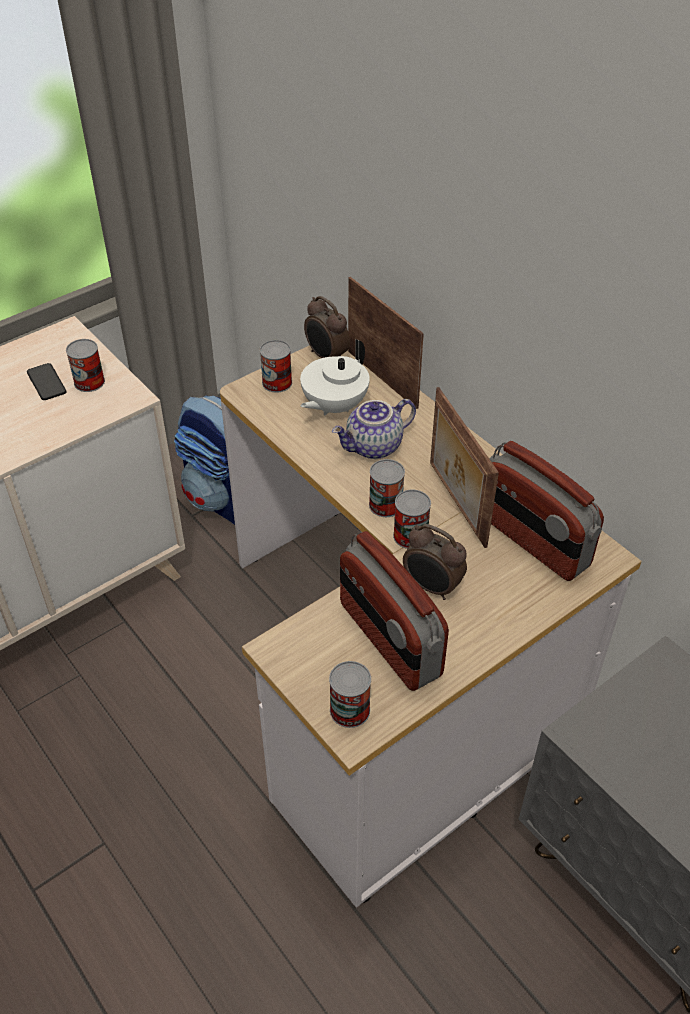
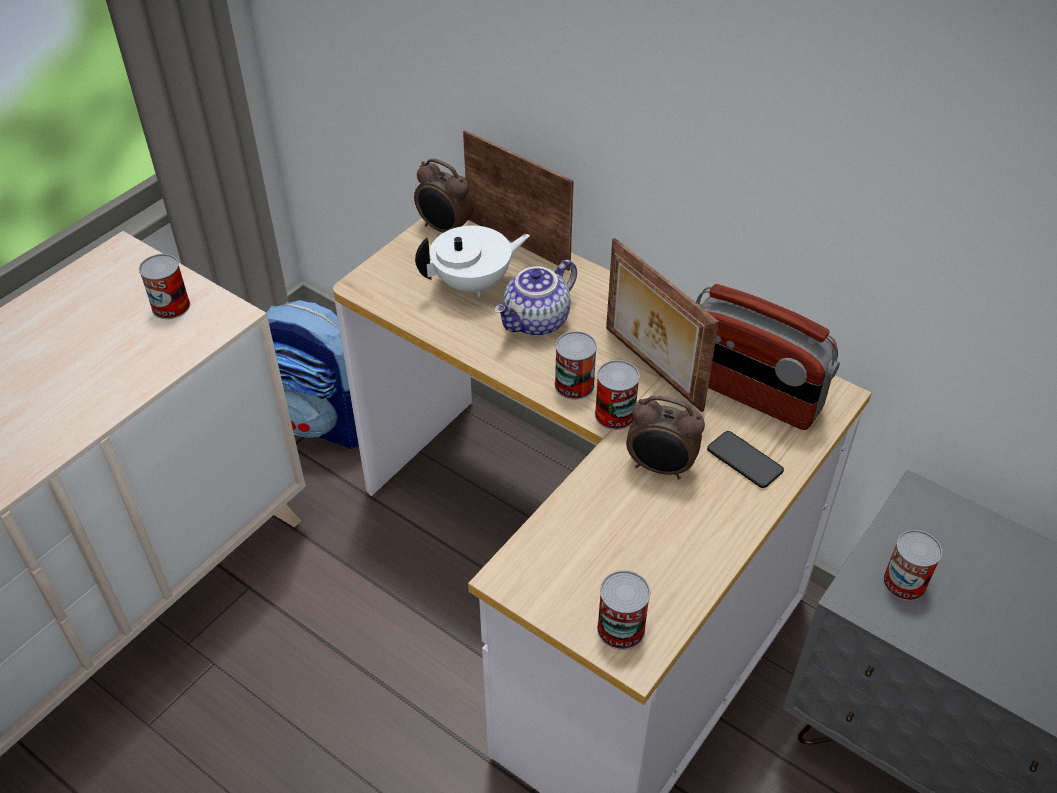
camera: 15 degrees left, 0 degrees up
phone [27,363,67,400] -> phone moved to [707,431,784,488]
can [260,340,292,393] -> can moved to [883,530,942,601]
white teapot [300,339,370,415] -> white teapot turned 135 degrees counterclockwise [415,226,530,297]
radio [340,531,449,691] -> none

